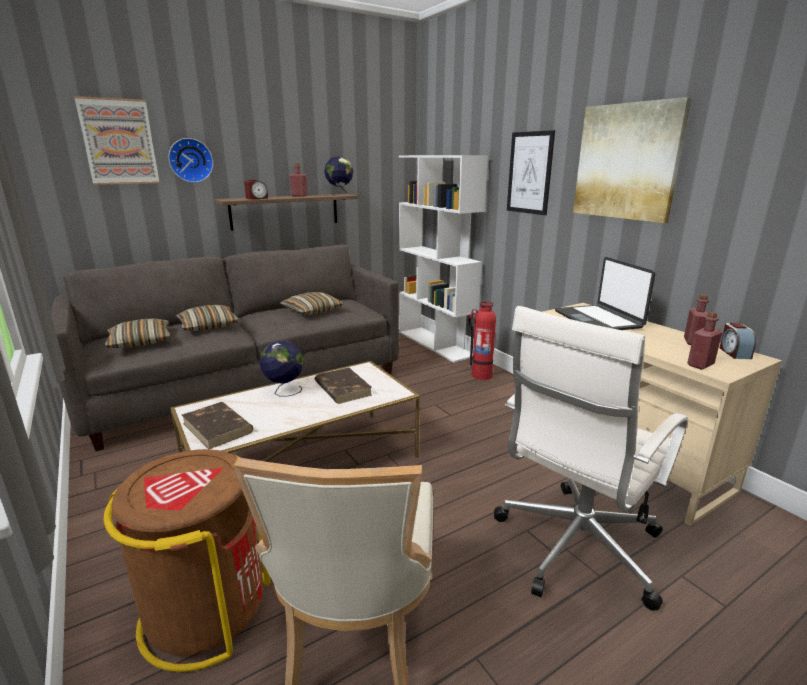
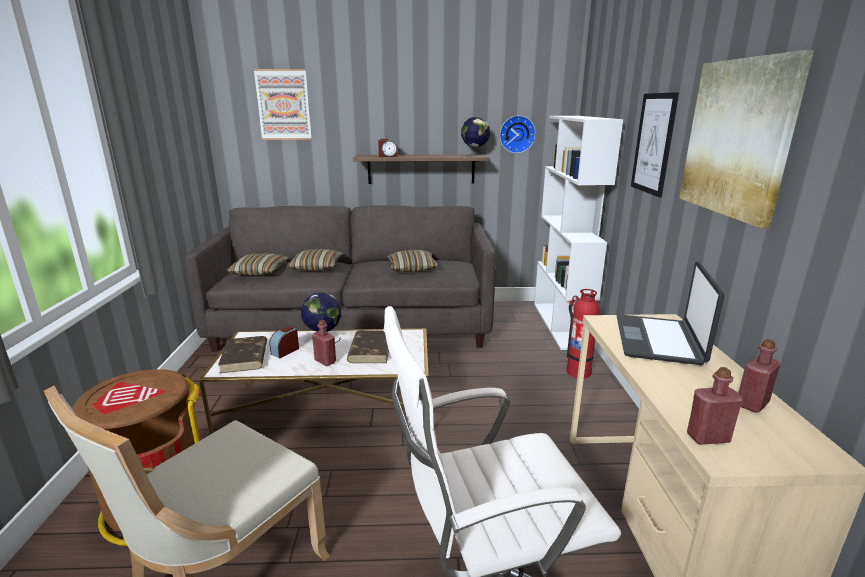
camera: 30 degrees right, 0 degrees up
wall clock [168,138,213,183] -> wall clock moved to [500,115,536,153]
red bottle [289,163,307,197] -> red bottle moved to [312,320,336,366]
alarm clock [719,323,756,359] -> alarm clock moved to [270,326,299,358]

